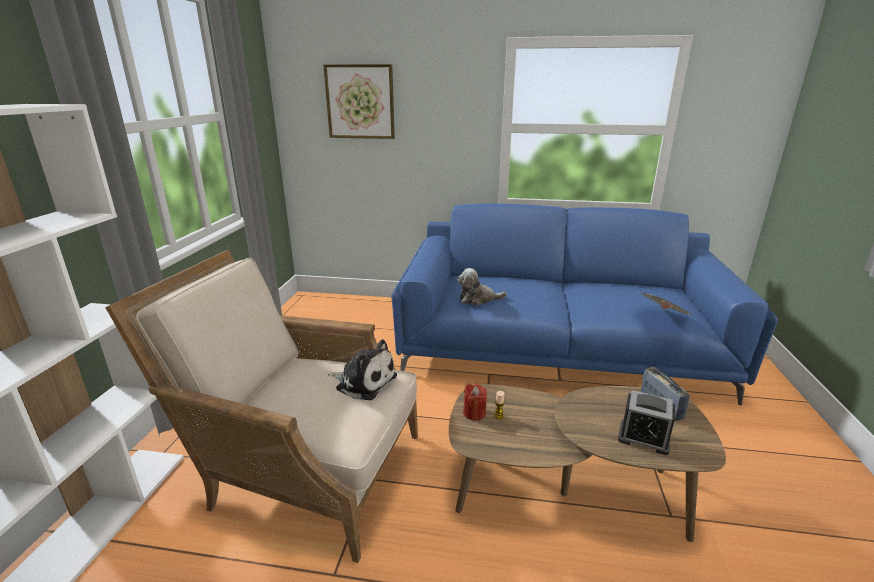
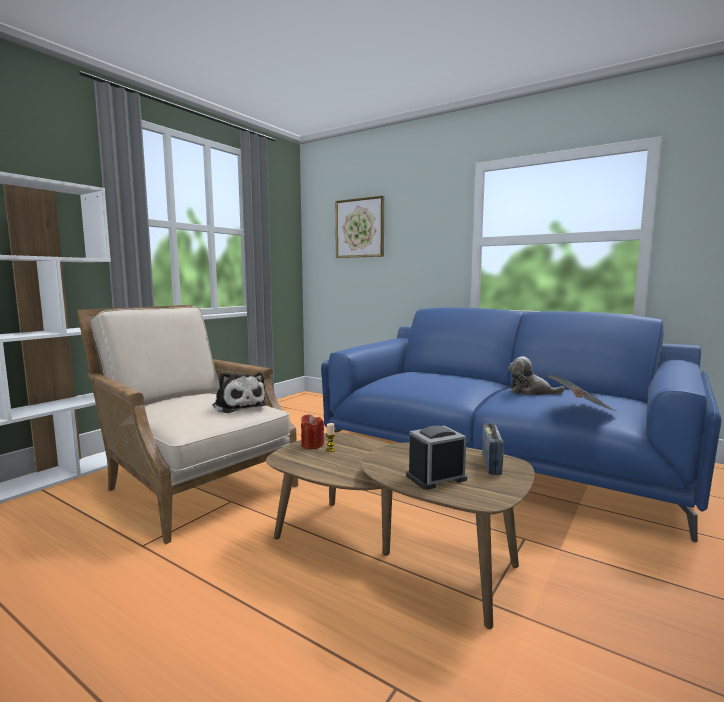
camera: 25 degrees right, 15 degrees down
plush toy [457,268,507,305] -> plush toy moved to [508,356,565,395]
alarm clock [618,390,675,455] -> alarm clock turned 105 degrees clockwise [406,426,467,490]

